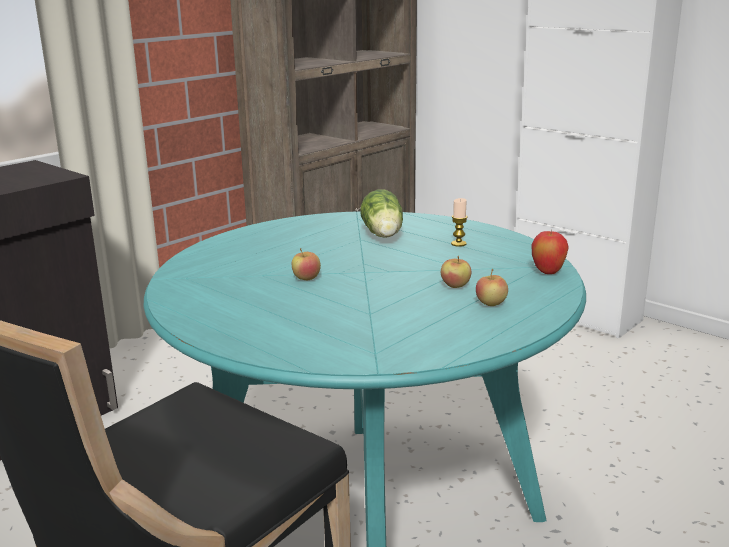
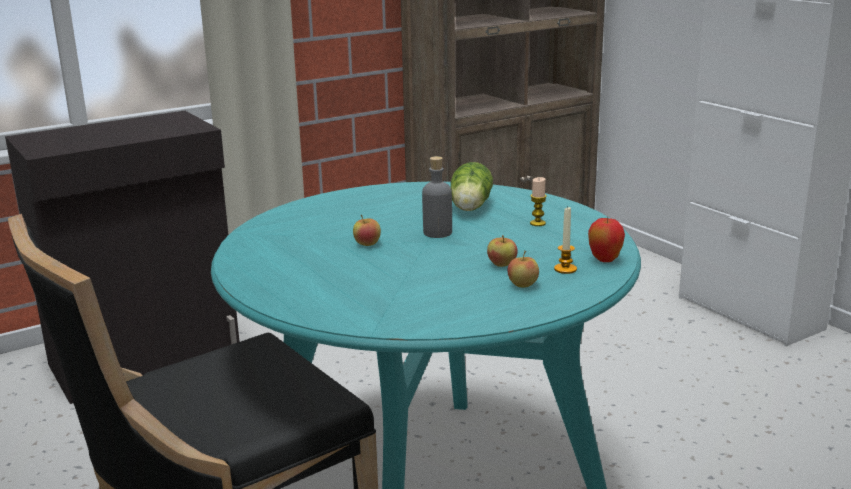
camera: 15 degrees right, 0 degrees up
none -> grey bottle [422,156,452,238]
none -> candle [554,207,577,274]

